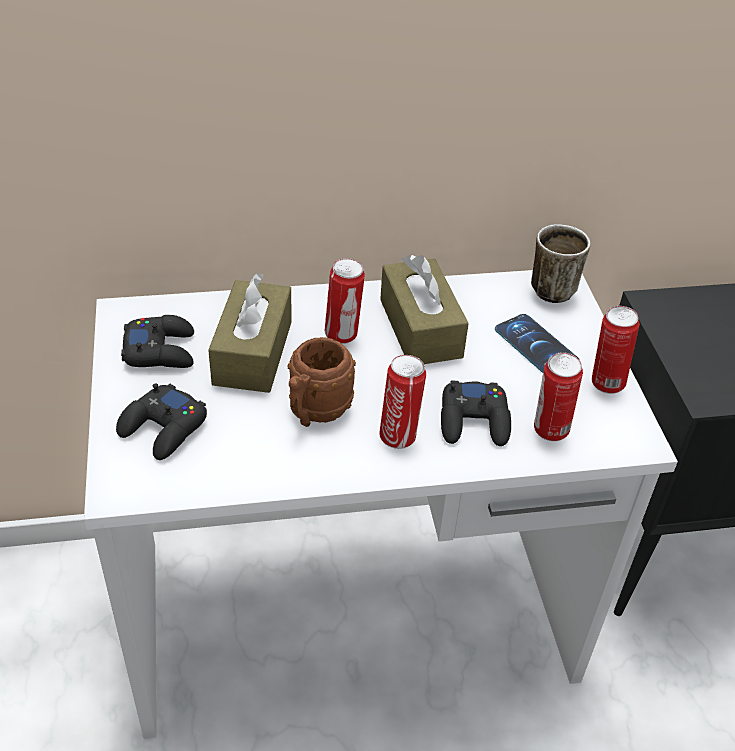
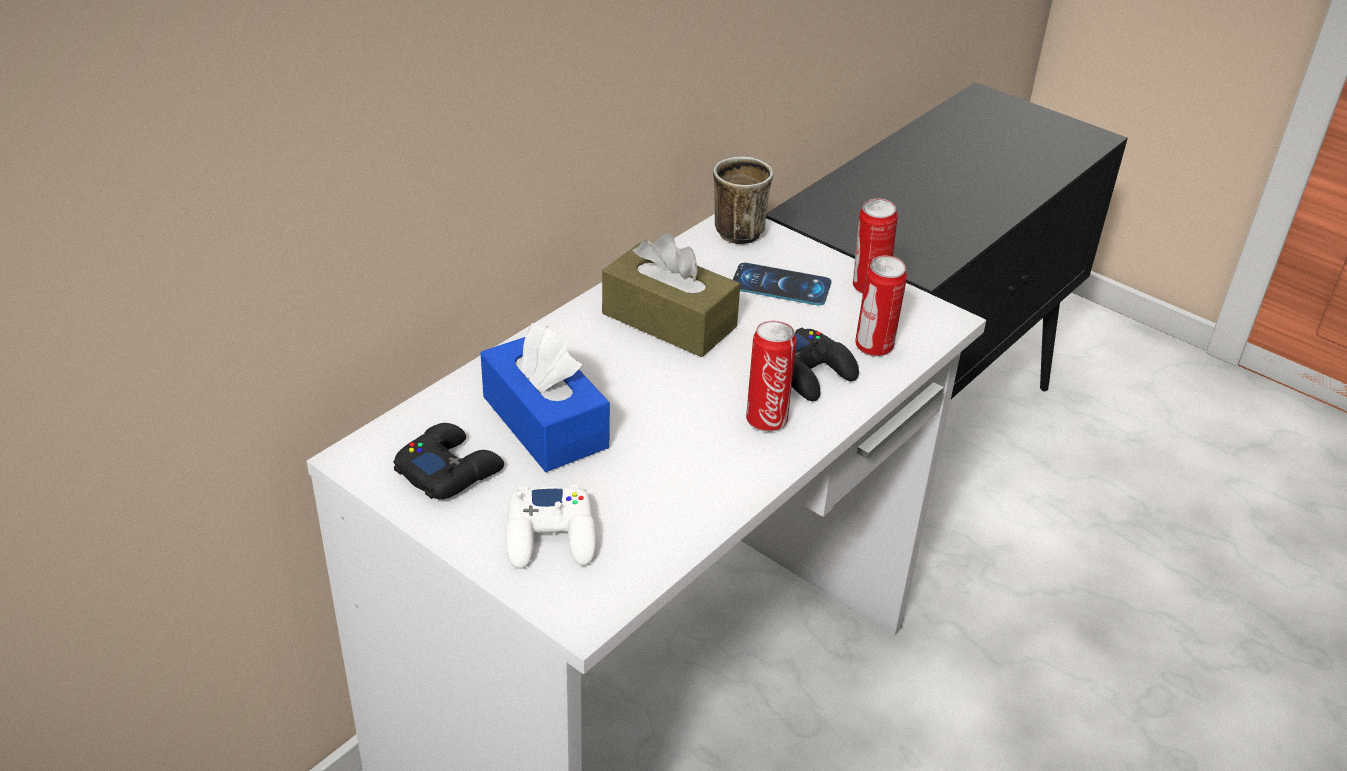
camera: 40 degrees left, 5 degrees down
black game controller [116,383,207,460] -> white game controller [505,485,596,569]
brown tissue box [208,273,292,393] -> blue tissue box [481,323,610,472]
brown mug [288,337,356,427] -> none
can [325,258,365,344] -> none

